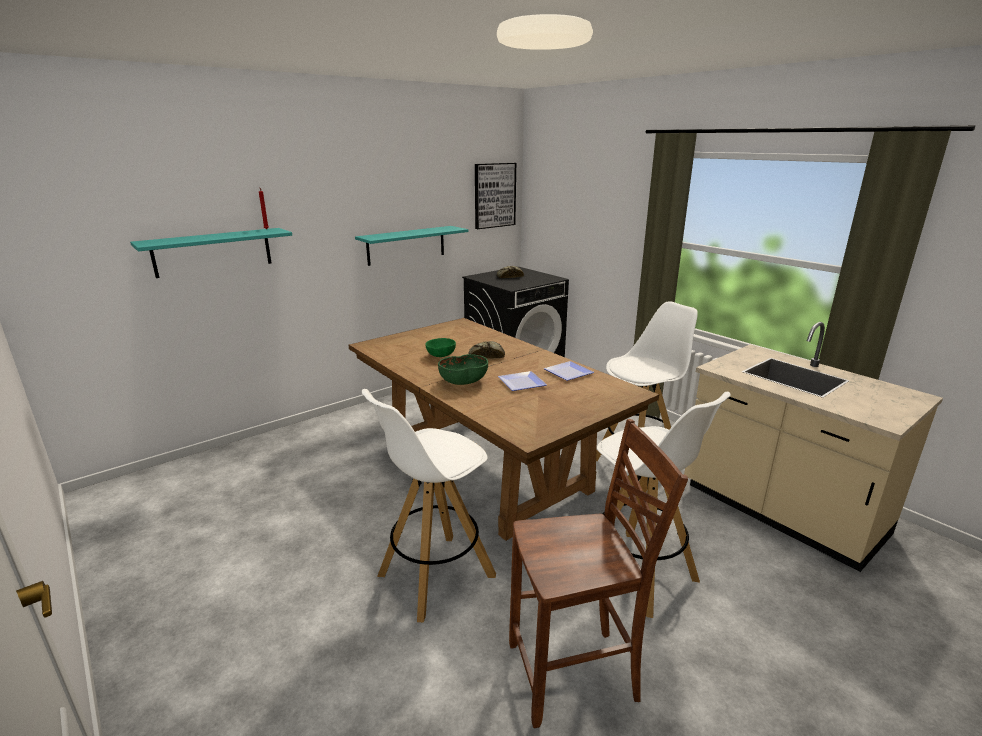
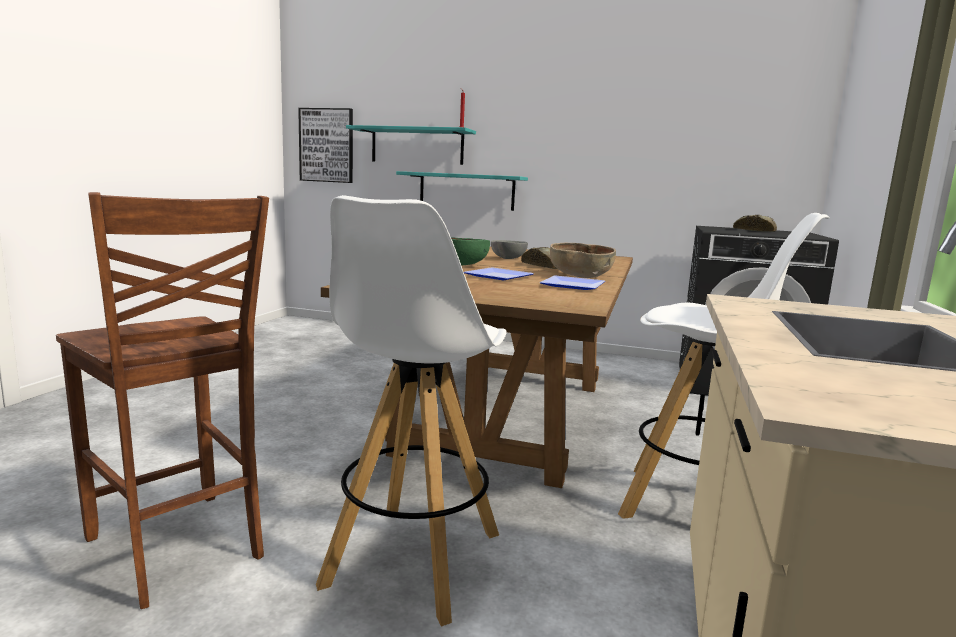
camera: 55 degrees right, 10 degrees down
turquoise shelf [355,226,468,266] -> turquoise shelf moved to [396,171,528,211]
white stool [362,389,496,622] -> none
green bowl [425,338,456,357] -> grey bowl [491,240,528,259]
picture [475,163,516,229] -> picture moved to [298,108,353,183]
none -> brown bowl [550,243,616,278]

